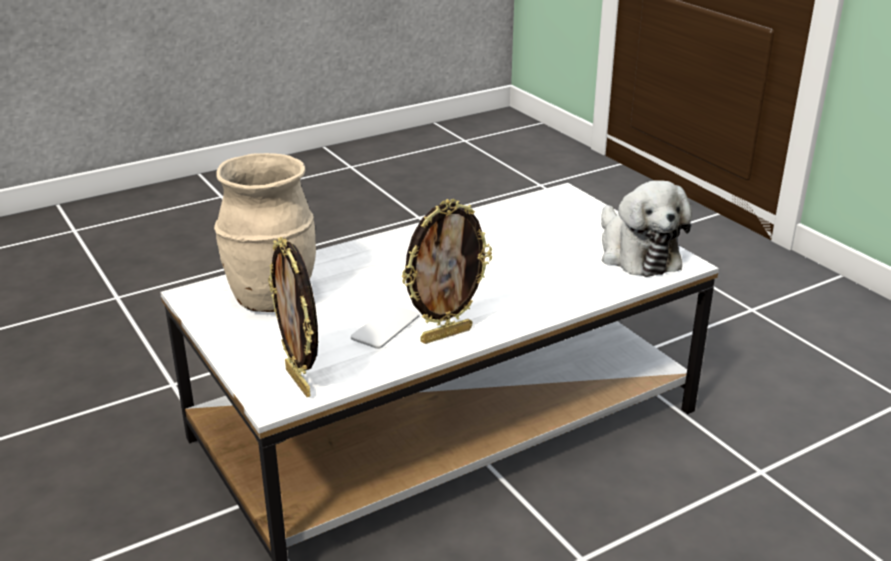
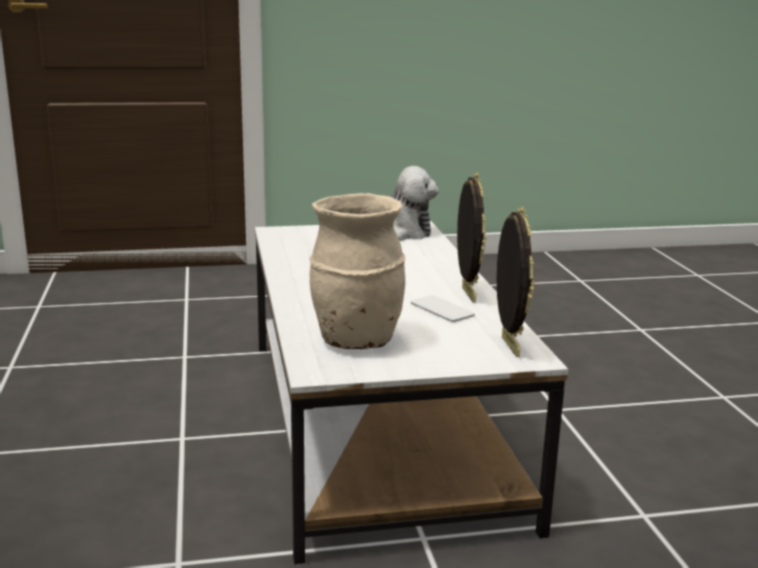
camera: 70 degrees left, 10 degrees down
picture frame [268,237,318,397] -> picture frame turned 90 degrees counterclockwise [497,206,535,357]

